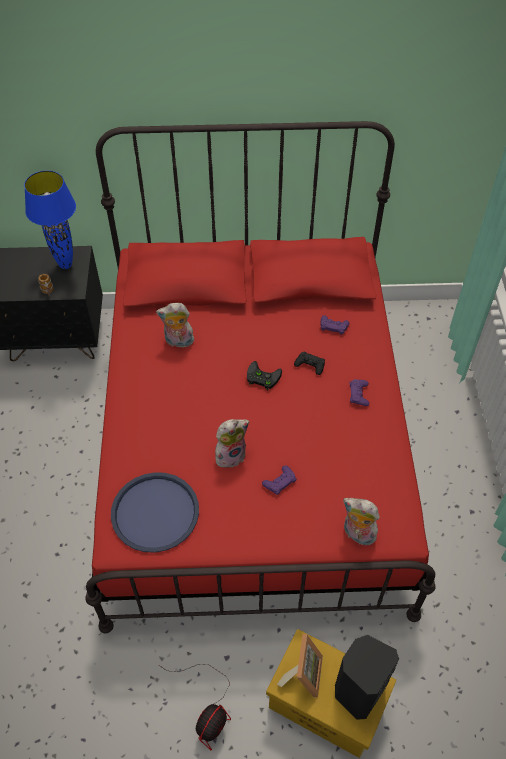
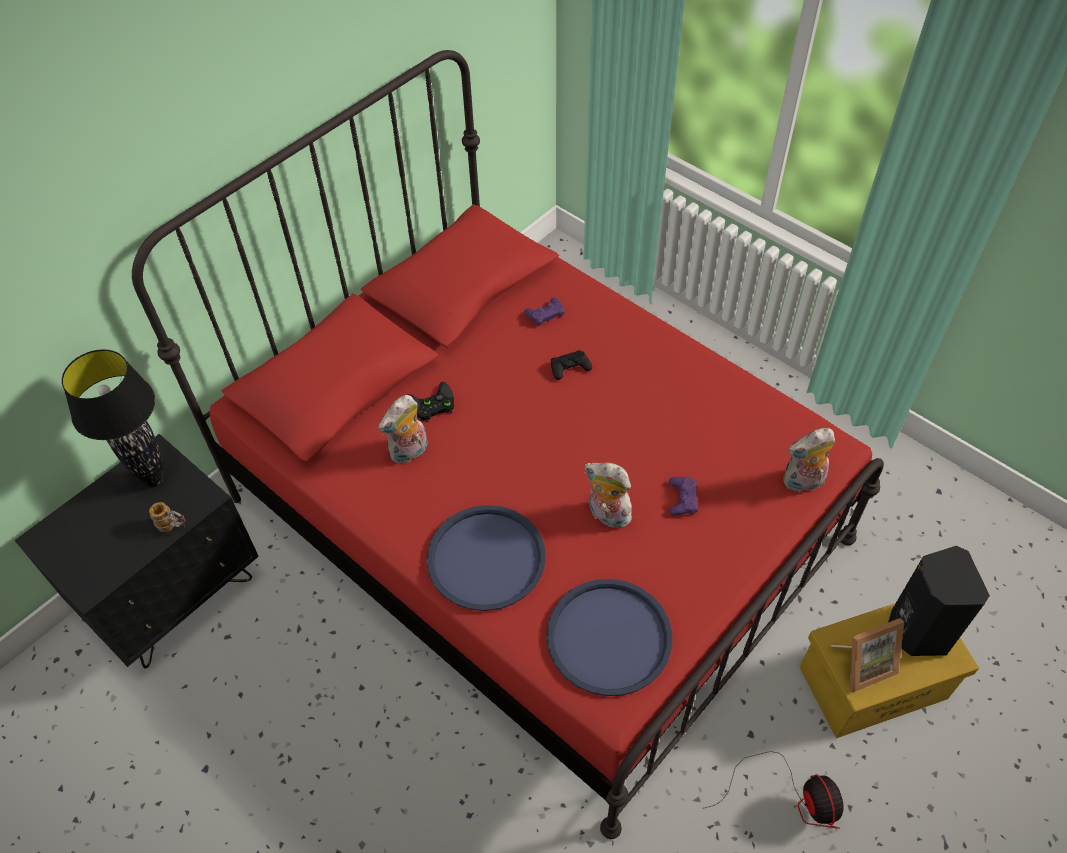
camera: 45 degrees left, 0 degrees up
blue table lamp [24,171,76,269] -> black table lamp [62,349,164,487]
plush toy [215,419,249,468] -> plush toy turned 75 degrees counterclockwise [585,463,634,528]
black game controller [247,361,282,390] -> black game controller moved to [407,382,454,422]
picture frame [277,634,323,697] -> picture frame turned 105 degrees clockwise [831,618,904,692]
purple game controller [349,379,370,406] -> none
none -> blue tray [426,505,545,611]

